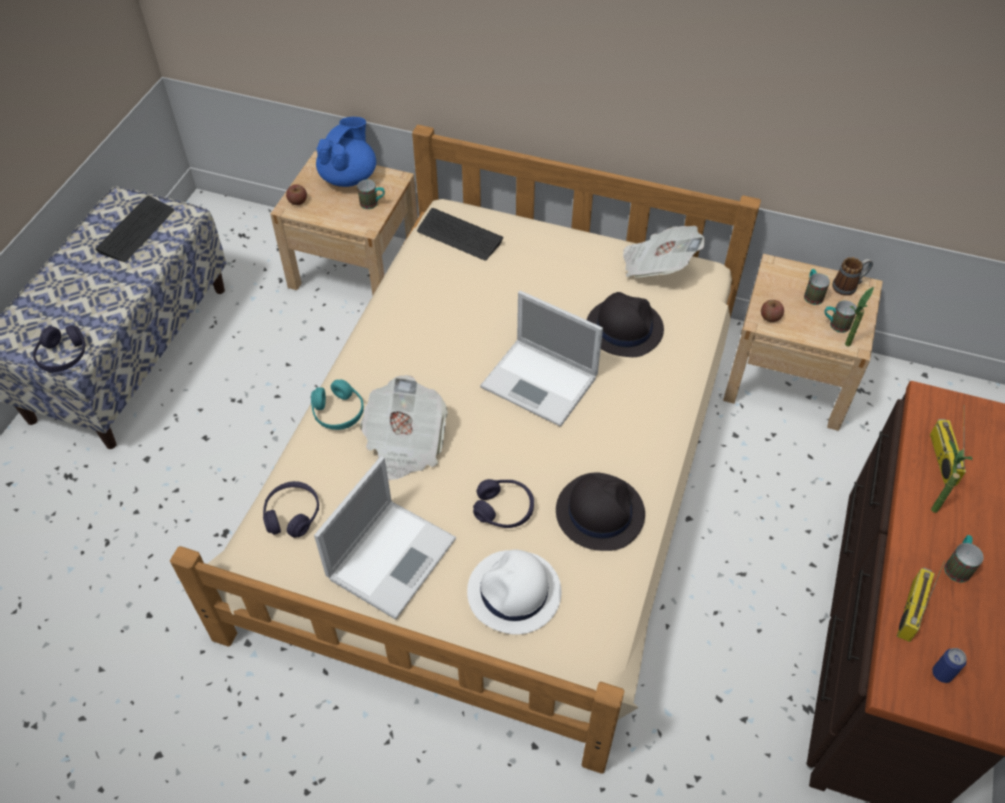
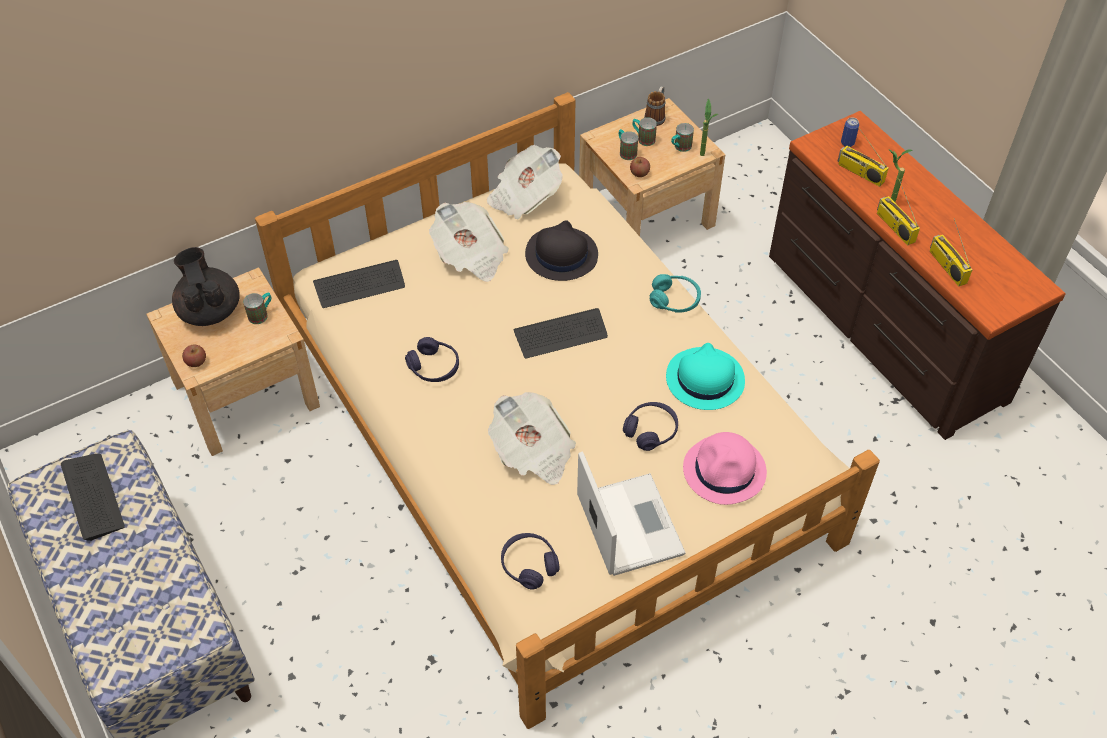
camera: 50 degrees left, 0 degrees up
purple headphones [33,325,85,372] -> purple headphones moved to [405,337,459,382]
turquoise headphones [311,379,364,430] -> turquoise headphones moved to [650,274,701,313]
blue teapot [316,117,376,187] -> black teapot [172,247,240,326]
white hat [467,549,561,635] -> pink hat [683,432,767,505]
laptop [480,291,603,427] -> keyboard [513,308,608,358]
black hat [556,472,645,551] -> turquoise hat [666,343,745,410]
can [932,648,967,683] -> can moved to [841,117,859,147]
mug [944,535,984,583] -> mug moved to [619,129,638,160]
none -> newspaper [429,202,509,282]
none -> radio [877,179,920,245]

